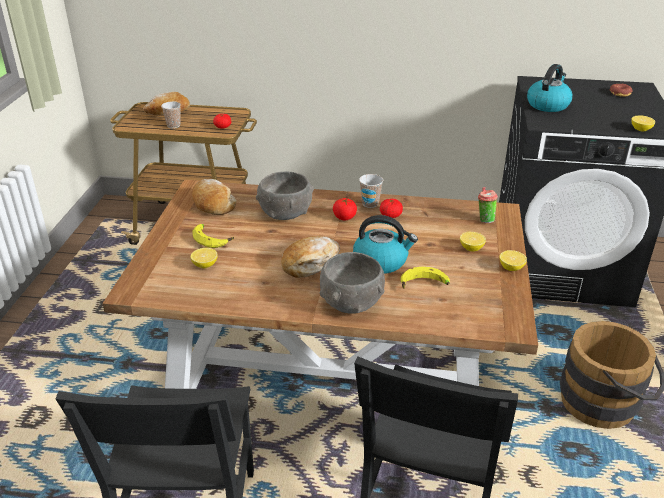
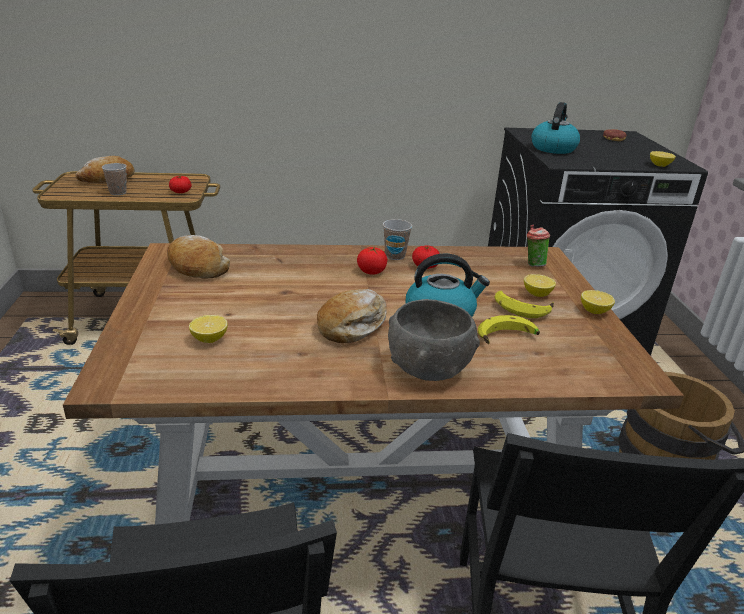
camera: 15 degrees left, 5 degrees down
banana [192,224,234,248] -> banana moved to [495,290,554,318]
grey bowl [256,172,314,220] -> none

